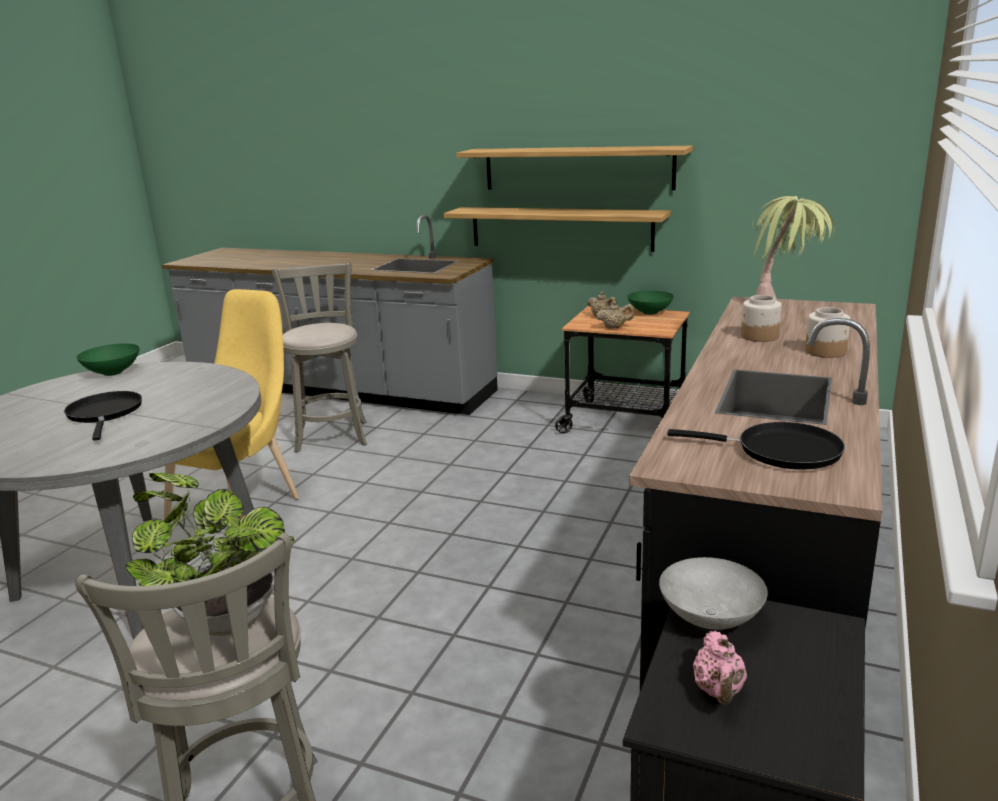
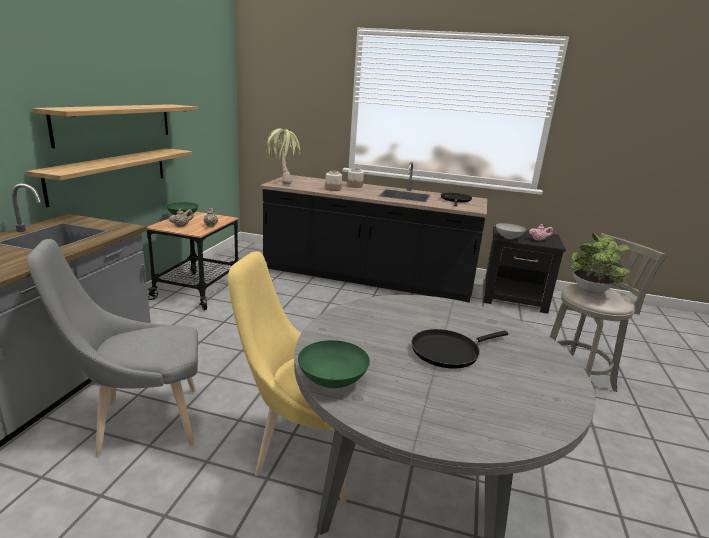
camera: 100 degrees left, 0 degrees up
grey stool [272,263,367,453] -> grey chair [27,239,198,456]

